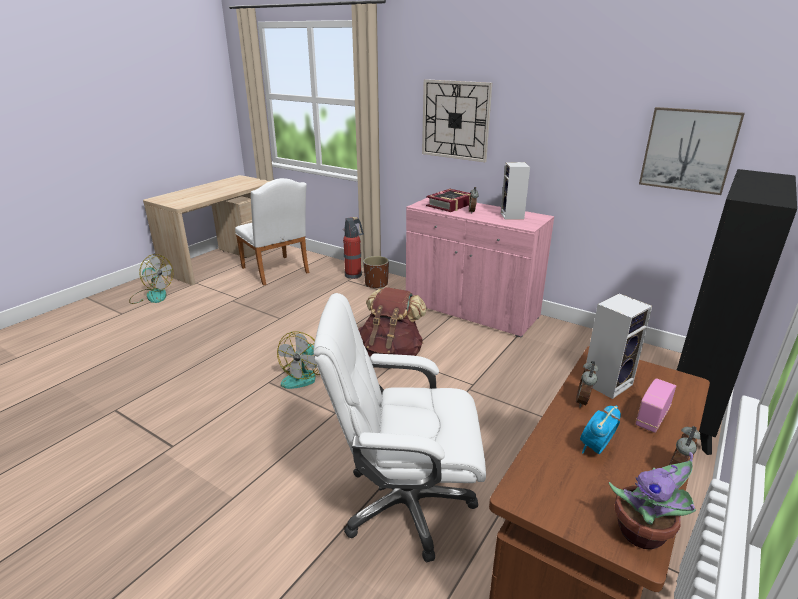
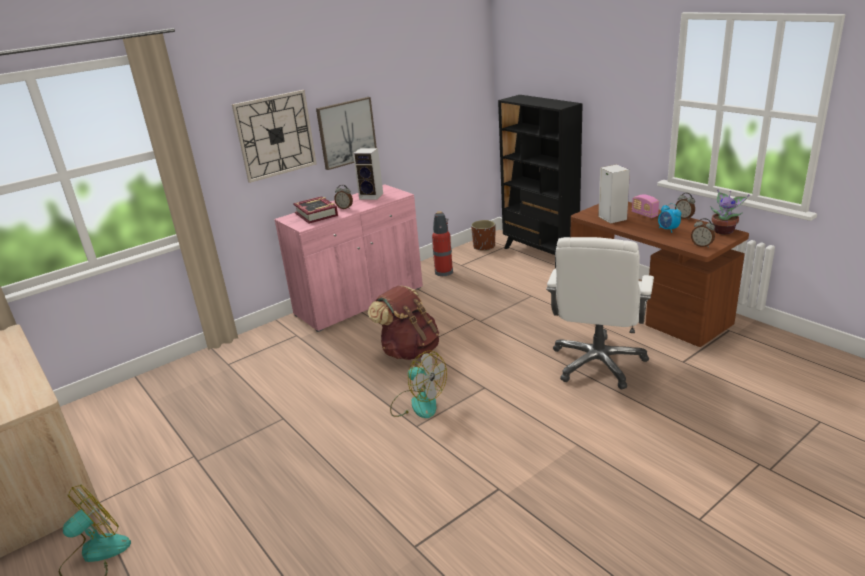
camera: 70 degrees left, 0 degrees up
white chair [235,178,309,286] -> none
fire extinguisher [343,217,364,279] -> fire extinguisher moved to [432,211,454,276]
brown planter [363,256,389,289] -> brown planter moved to [471,220,495,251]
alarm clock [576,361,598,408] -> alarm clock moved to [691,218,715,248]
picture [639,107,745,195] -> picture moved to [316,97,377,170]

